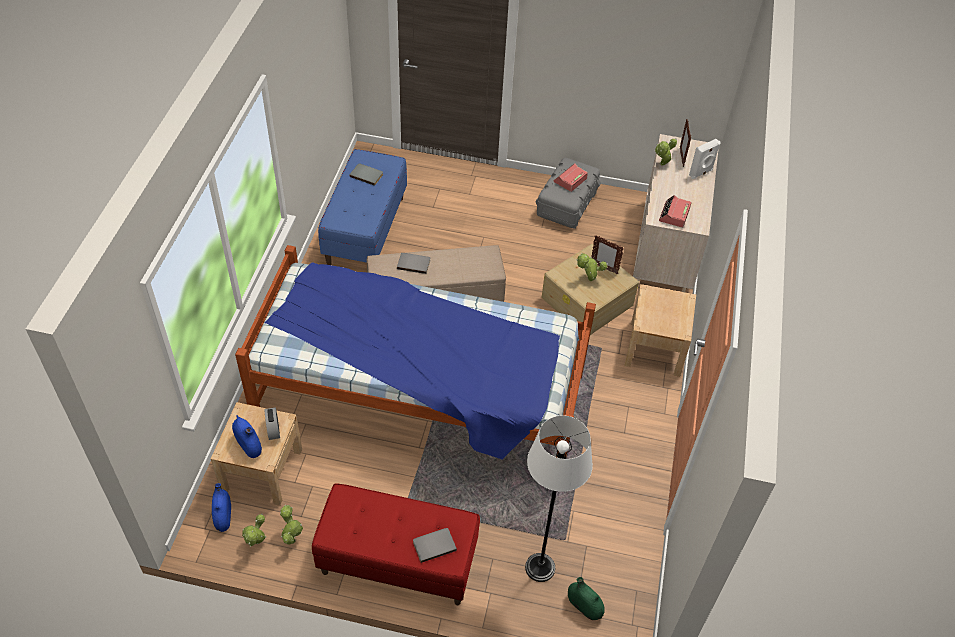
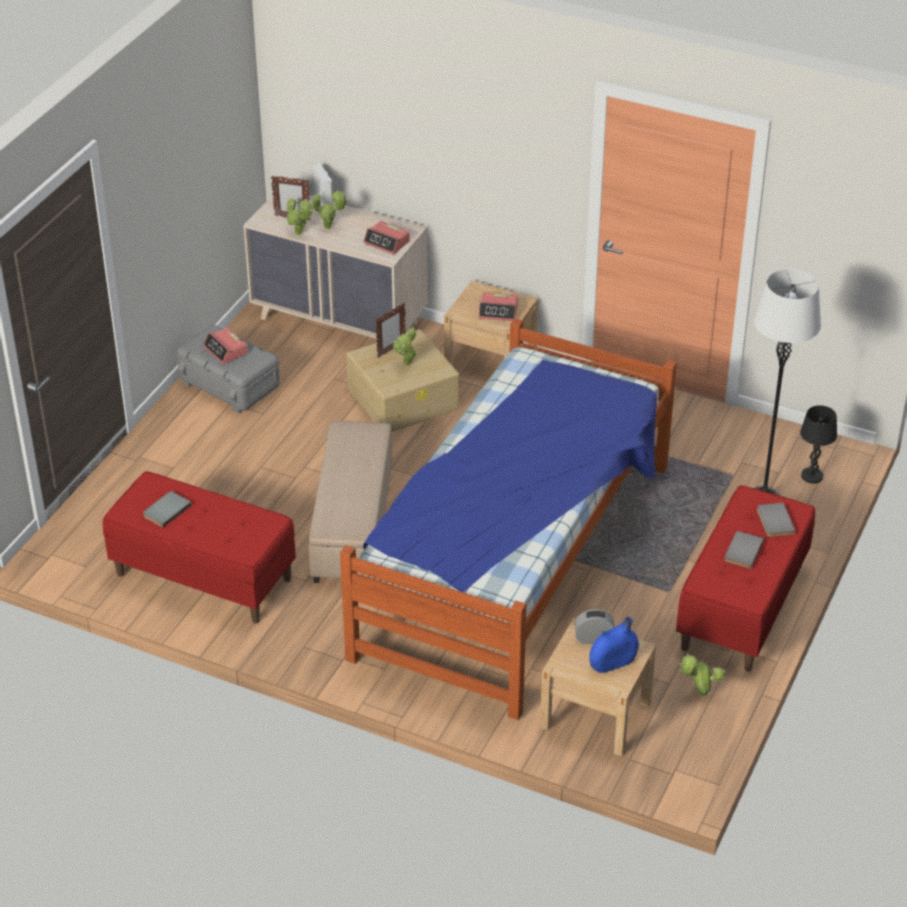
camera: 75 degrees left, 10 degrees down
blue vase [212,483,231,532] -> none
potted plant [242,513,266,547] -> potted plant moved to [312,190,347,230]
blue bench [318,149,407,265] -> red bench [103,471,296,623]
grey book [397,253,430,274] -> grey book moved to [724,531,764,569]
green vase [568,577,605,620] -> black table lamp [800,405,837,484]
none -> alarm clock [479,292,518,321]

